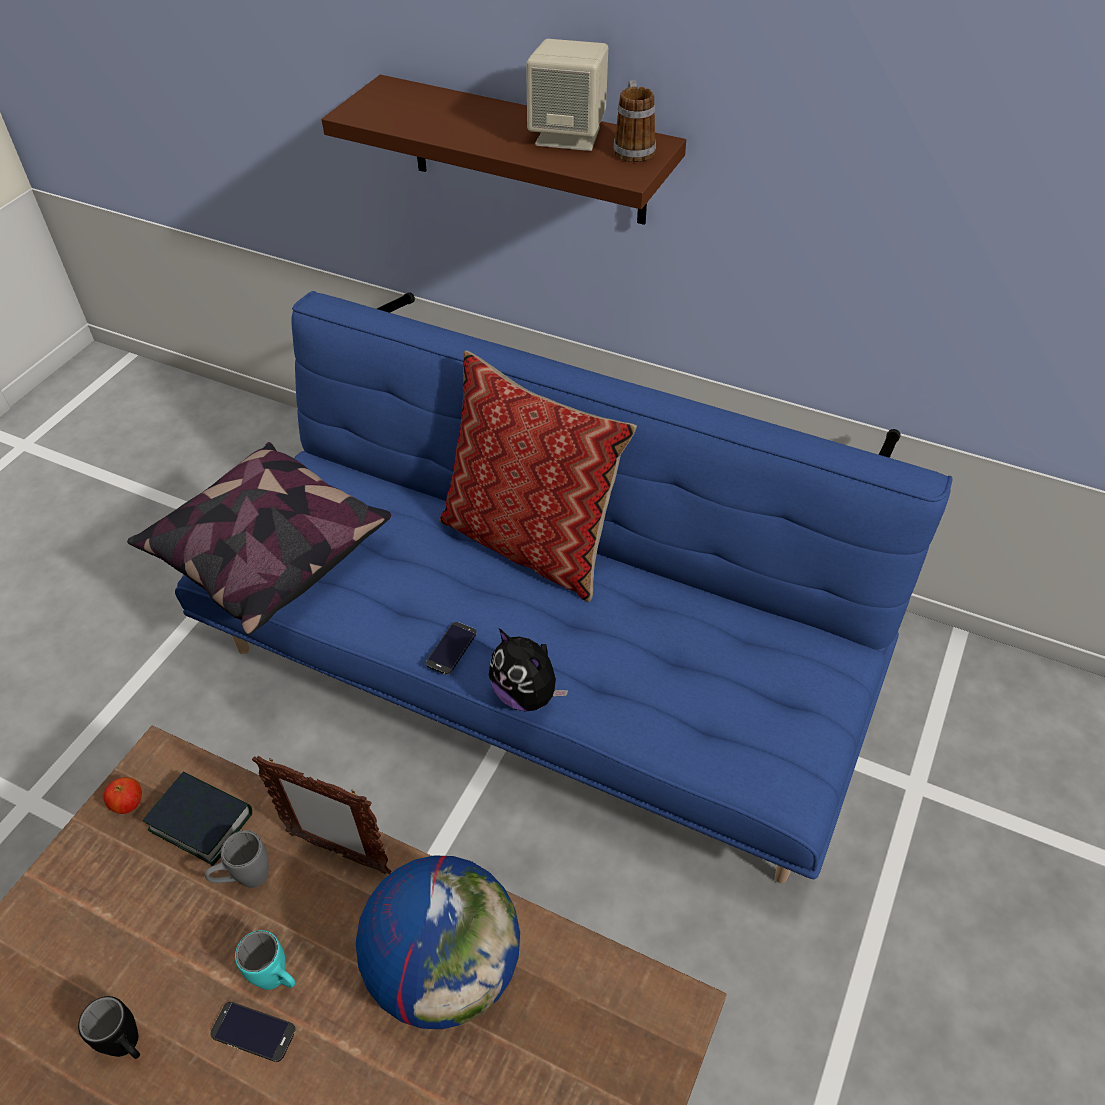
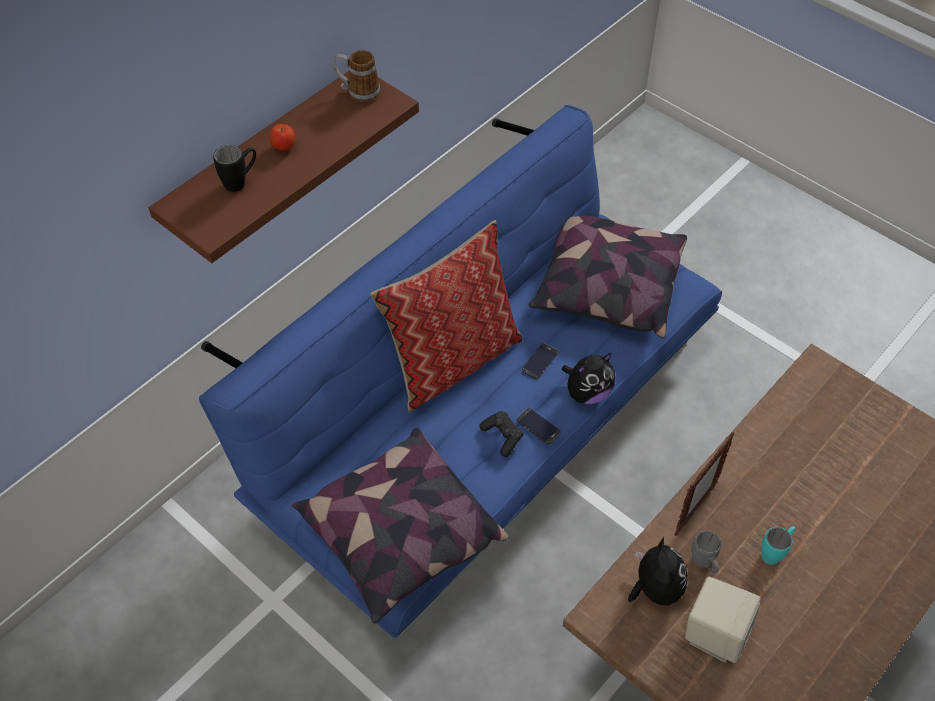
camera: 75 degrees left, 5 degrees up
black mug [78,996,140,1059] -> black mug moved to [213,145,256,192]
apple [104,777,142,814] -> apple moved to [270,124,296,151]
book [143,772,252,866] -> plush toy [628,537,688,605]
phone [210,1002,296,1062] -> phone moved to [522,343,558,379]
globe [356,855,520,1029] -> none
beige speaker [526,39,608,151] -> beige speaker moved to [685,577,760,663]
none -> black game controller [479,411,523,457]
none -> pillow [529,216,687,338]

